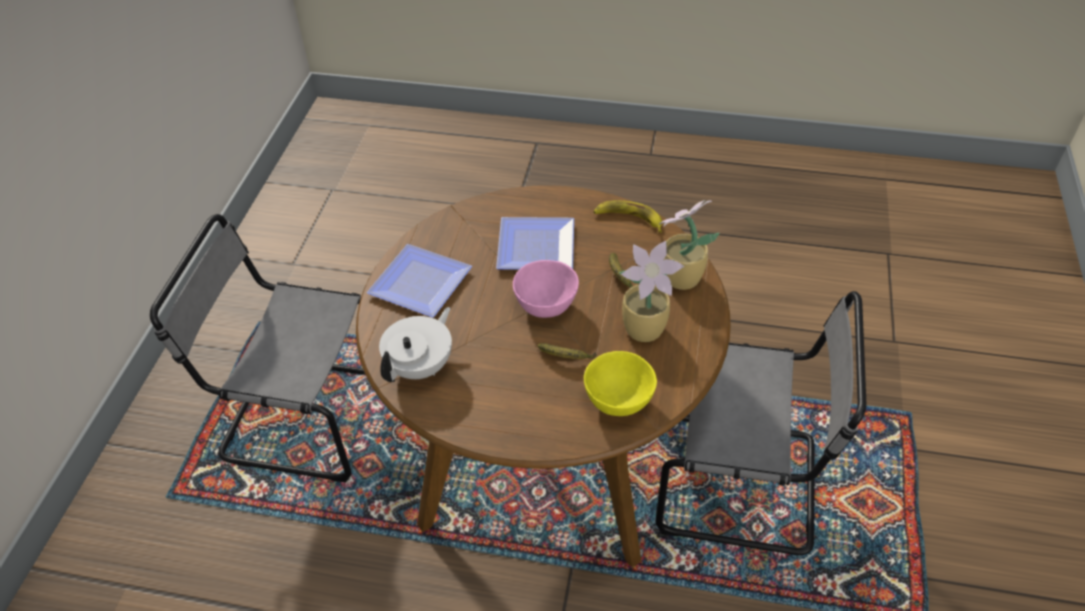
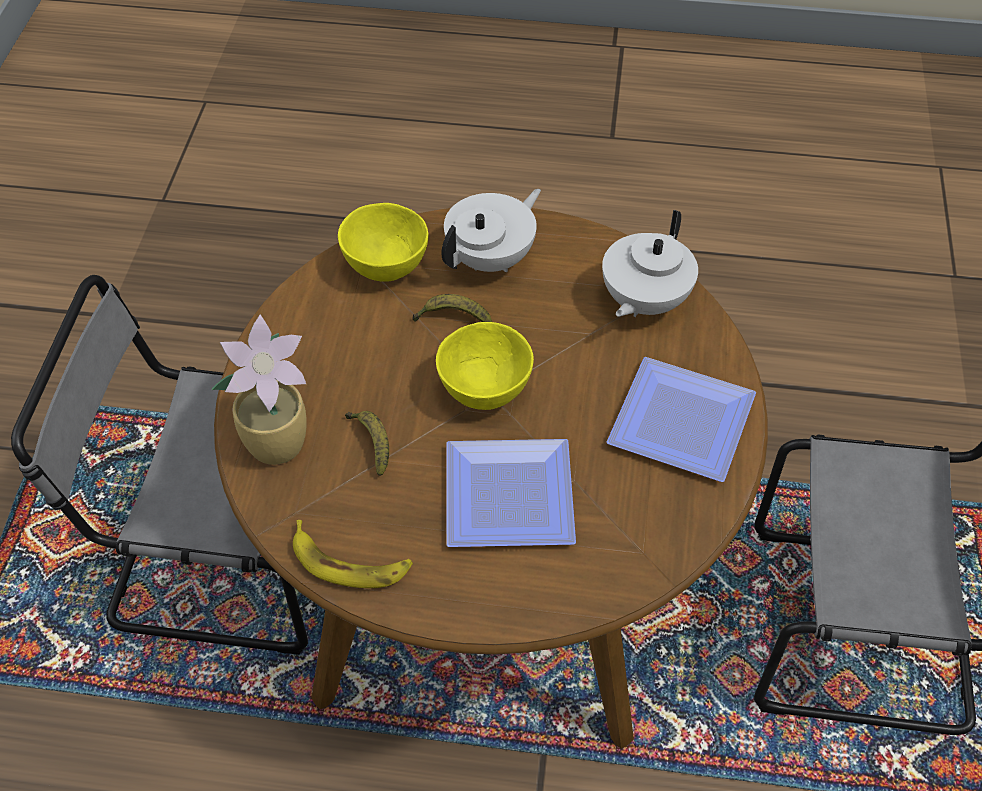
camera: 175 degrees right, 5 degrees up
pink bowl [513,260,579,318] -> yellow bowl [436,322,534,410]
potted plant [619,241,684,342] -> none
none -> white teapot [441,189,541,272]

